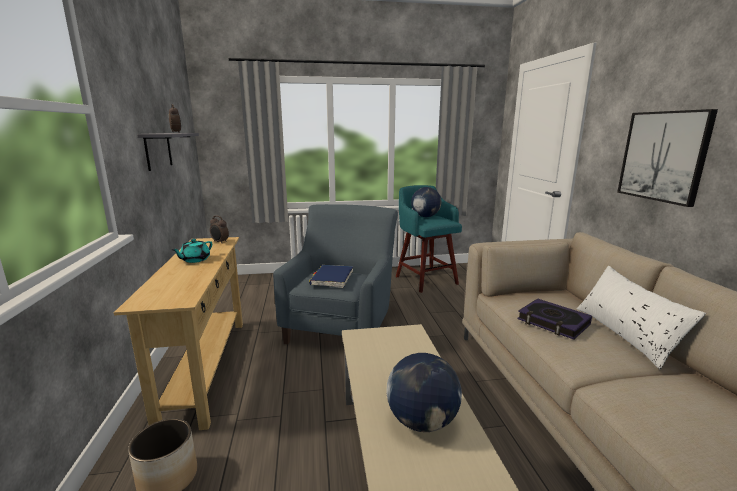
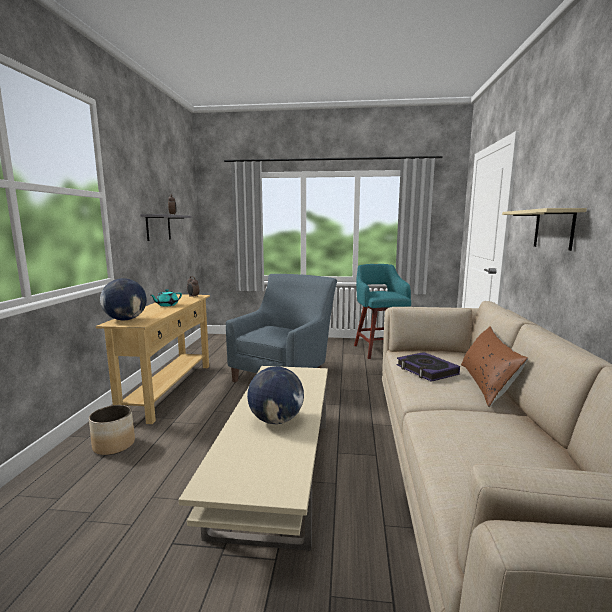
camera: 15 degrees right, 5 degrees down
blue book [309,265,354,288] -> none
globe [411,187,441,217] -> globe moved to [100,278,147,320]
white pillow [577,266,706,369] -> brown pillow [461,326,528,407]
picture [617,109,718,207] -> beige shelf [502,208,587,251]

